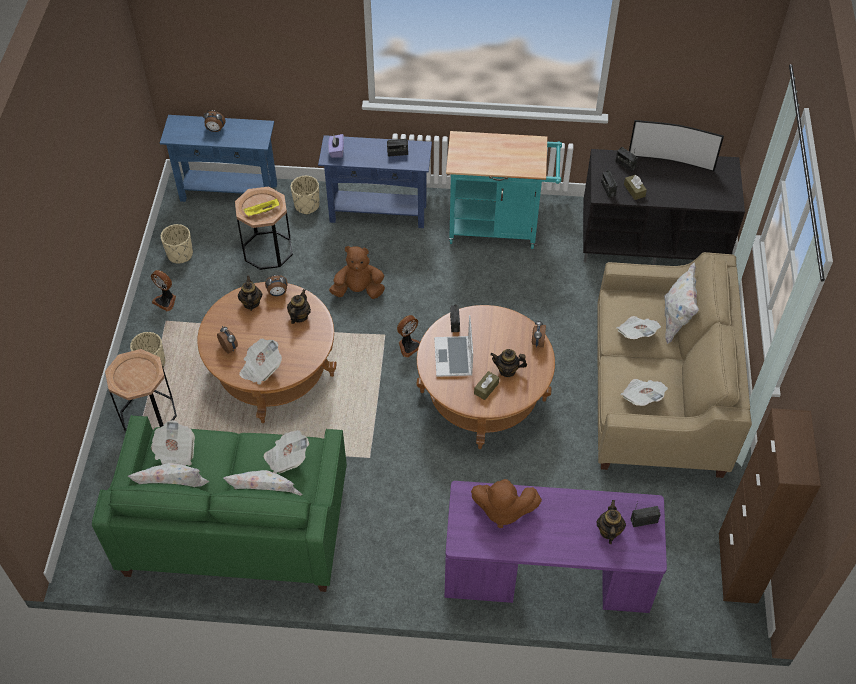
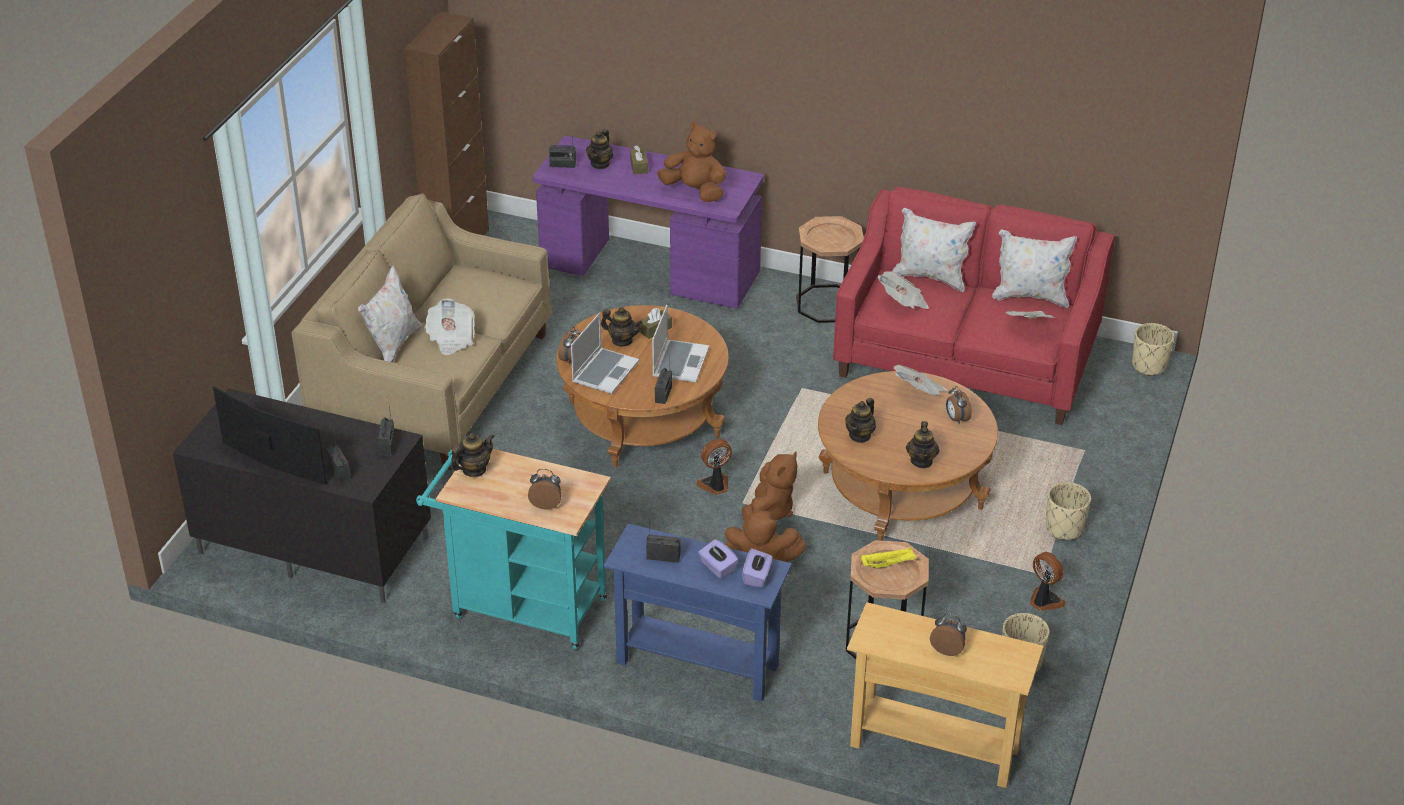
camera: 165 degrees left, 15 degrees down
green sofa [92,415,347,592] -> red sofa [833,187,1115,425]
brown side table [105,349,177,431] -> brown side table moved to [796,216,864,323]
blue console table [160,115,277,202] -> beige console table [847,602,1044,788]
alarm clock [265,275,288,296] -> alarm clock moved to [528,469,561,509]
beige planter [291,176,319,215] -> beige planter moved to [1132,323,1174,376]
newspaper [620,379,668,406] -> none
brown tissue box [624,175,647,200] -> brown tissue box moved to [630,146,648,174]
none -> teapot [451,433,495,477]
none -> laptop [571,313,639,394]
none -> purple tissue box [698,539,739,579]
none -> brown plush toy [742,451,798,520]

